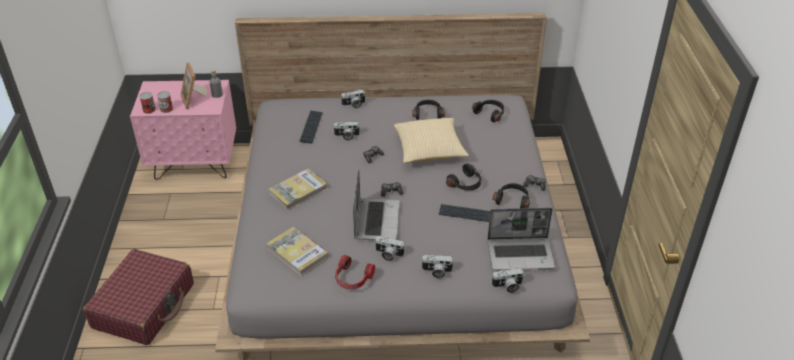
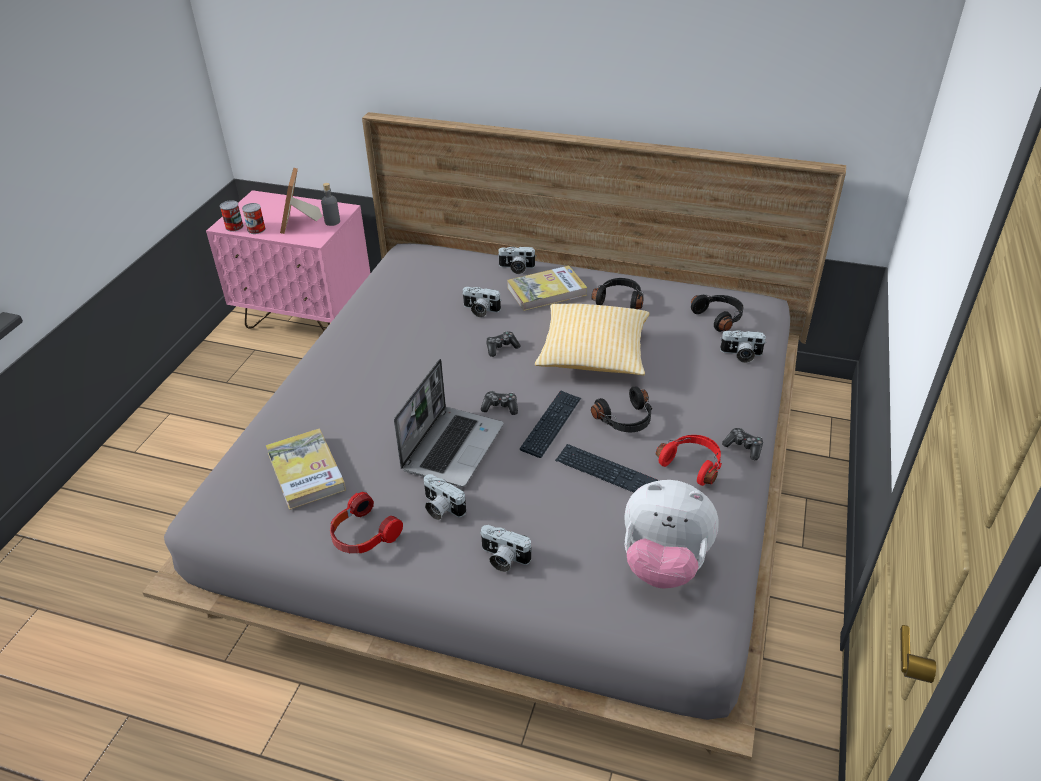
camera: 20 degrees right, 0 degrees up
red suitcase [83,249,194,345] -> none
book [268,169,327,210] -> book moved to [507,266,587,311]
keyboard [300,110,323,144] -> keyboard moved to [520,390,581,458]
laptop [487,208,555,270] -> plush toy [624,480,719,589]
camera [491,268,523,293] -> camera moved to [720,330,766,363]
black headphones [493,183,530,208] -> red headphones [656,435,722,486]

